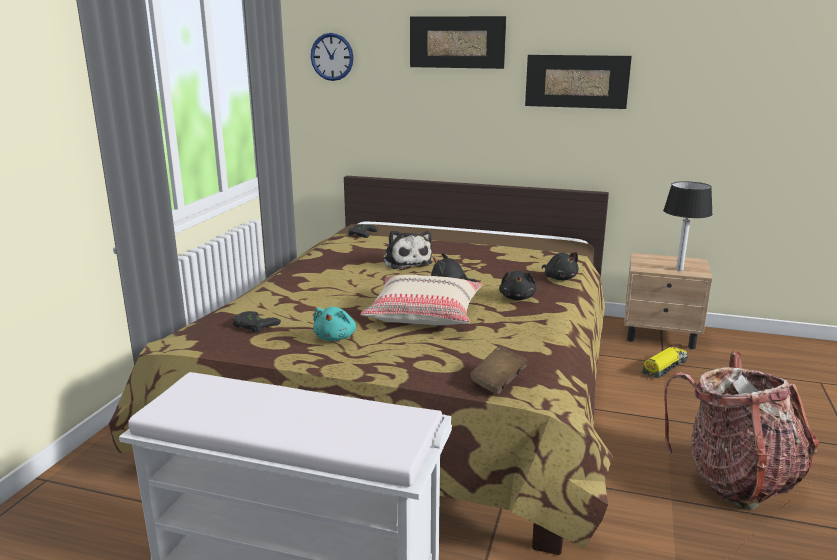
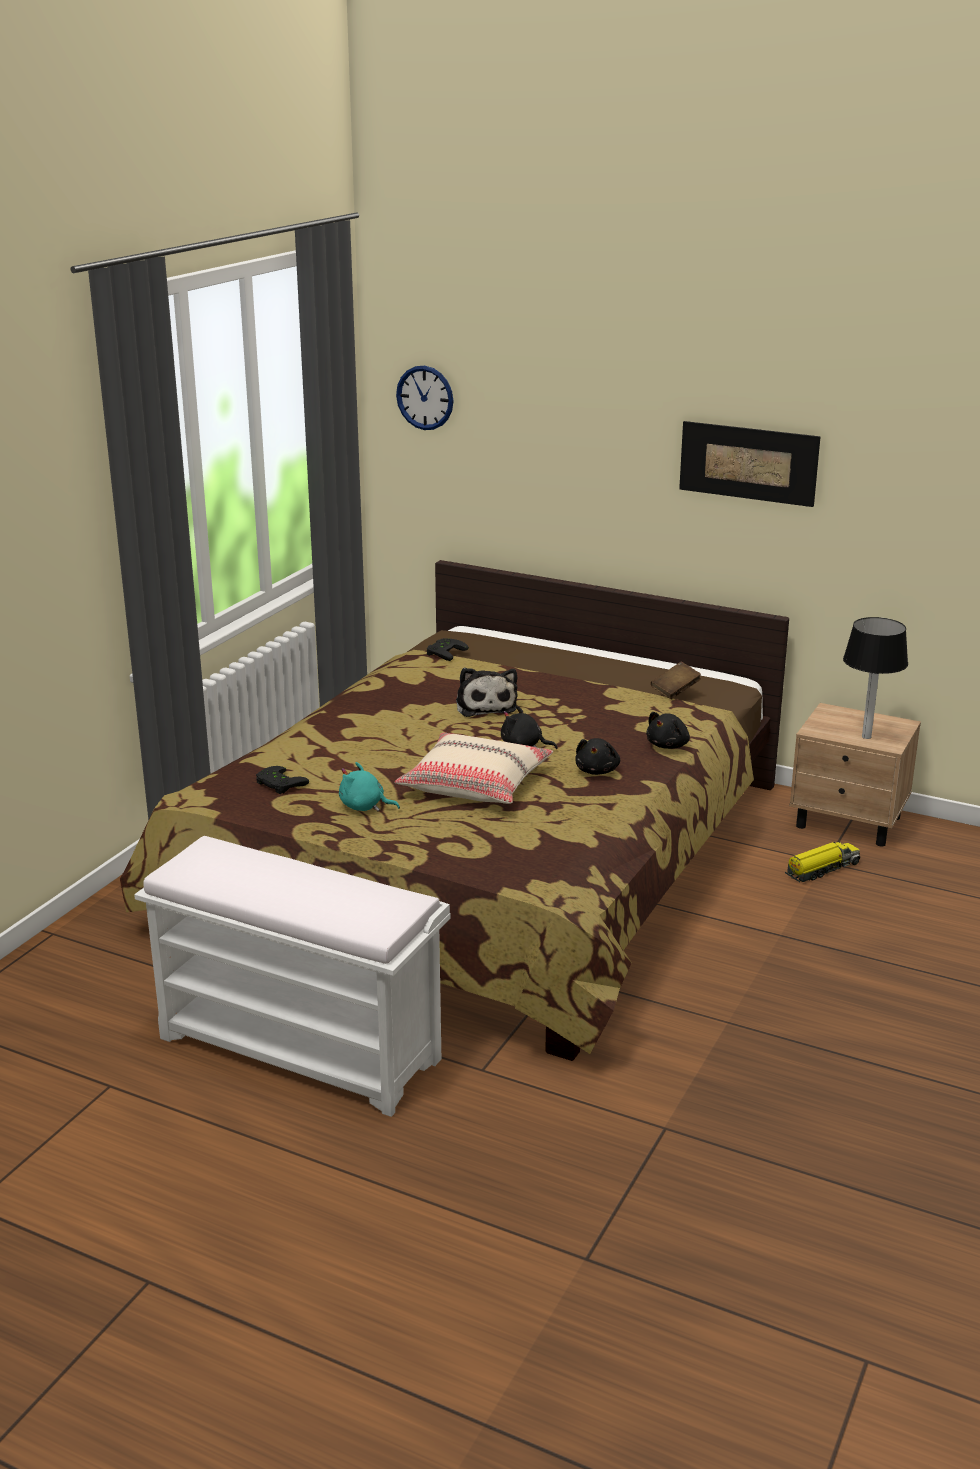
camera: 10 degrees right, 5 degrees up
turquoise plush toy [313,307,356,341] -> turquoise plush toy turned 90 degrees clockwise [339,762,400,812]
picture [410,16,506,69] -> none
brown book [469,346,527,394] -> brown book moved to [651,662,701,699]
black plush toy [542,252,579,280] -> black plush toy turned 60 degrees clockwise [646,712,690,749]
backpack [664,351,819,510] -> none

